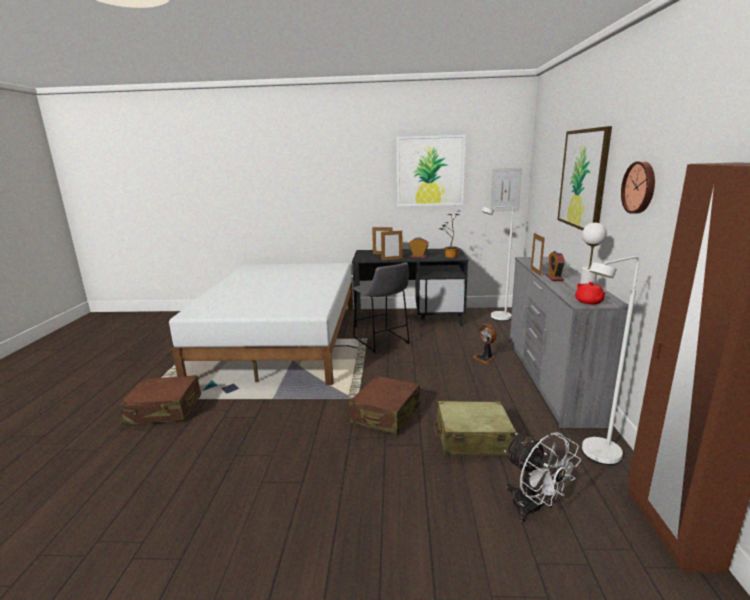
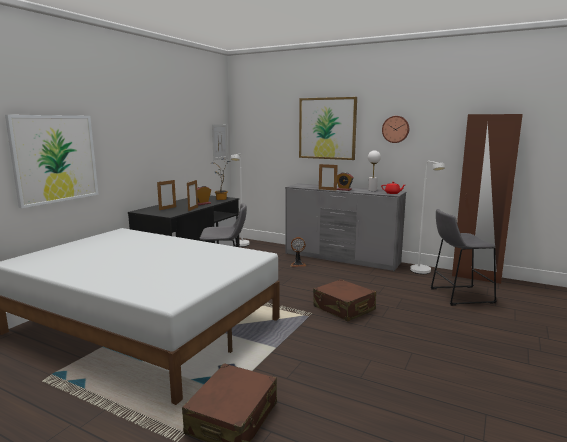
camera: 65 degrees left, 5 degrees down
picture [396,135,466,206] -> picture moved to [5,115,99,208]
beige suitcase [434,401,516,456] -> none
white fan [504,432,581,523] -> grey stool [431,209,497,306]

